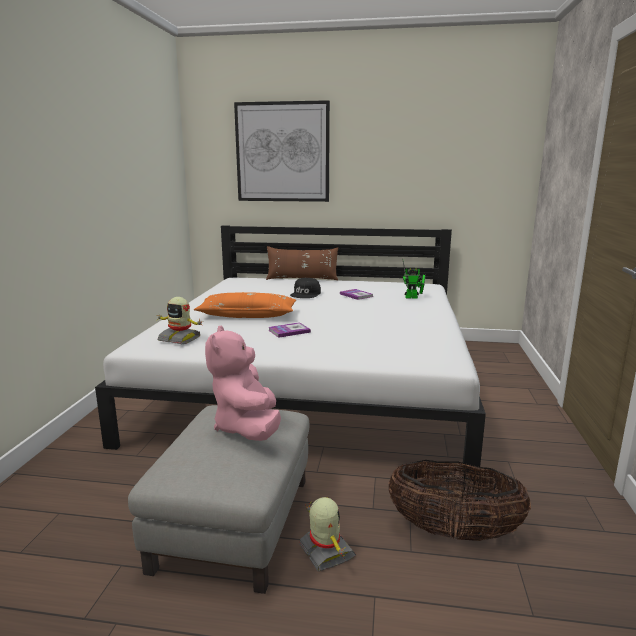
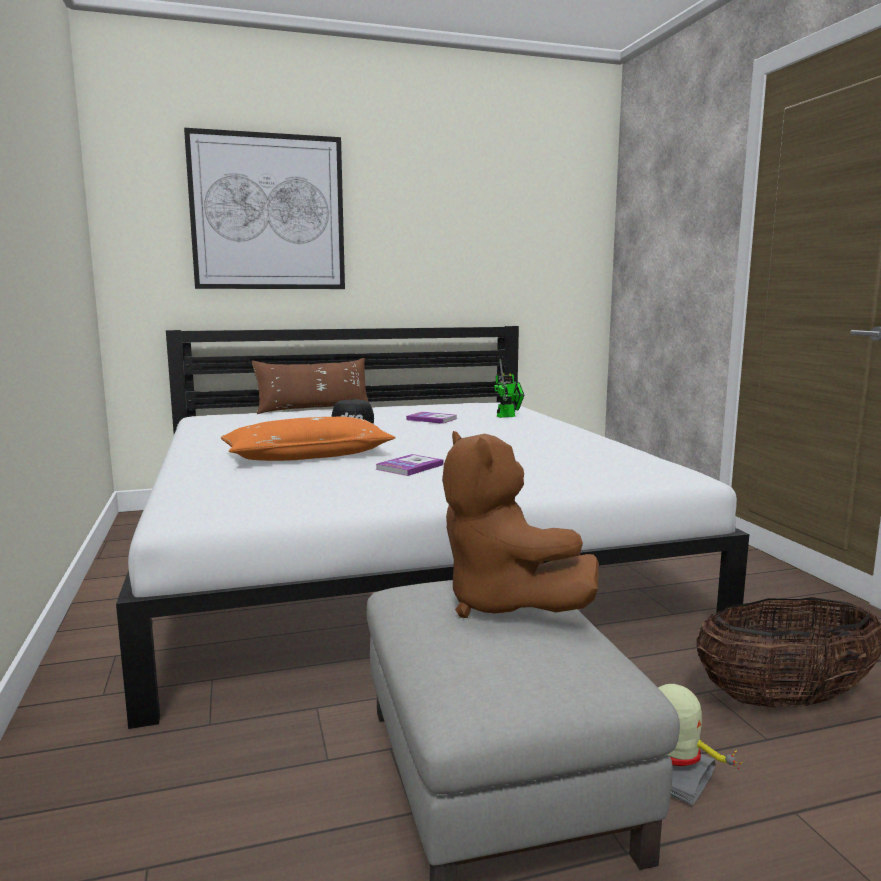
camera: 25 degrees left, 5 degrees down
toy robot [156,297,204,344] -> none
pink plush toy [205,325,281,441] -> brown plush toy [442,431,599,618]

